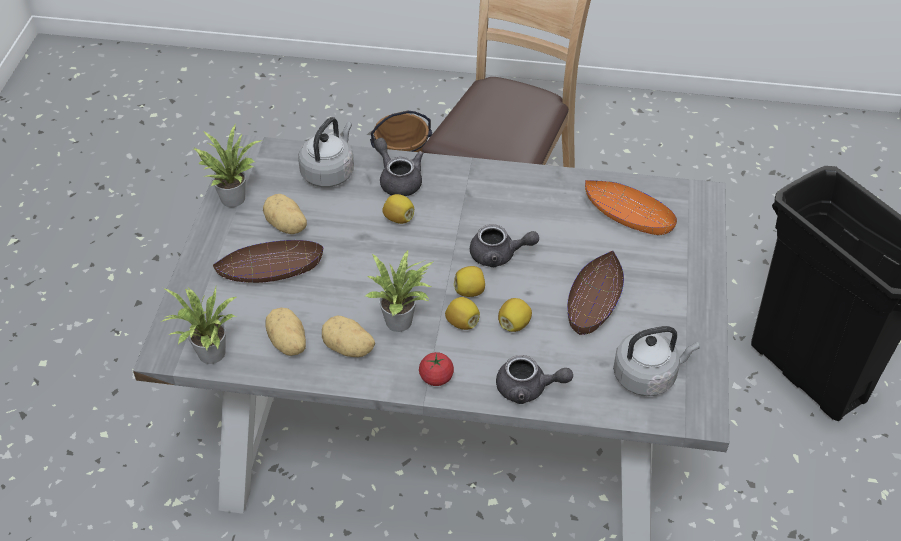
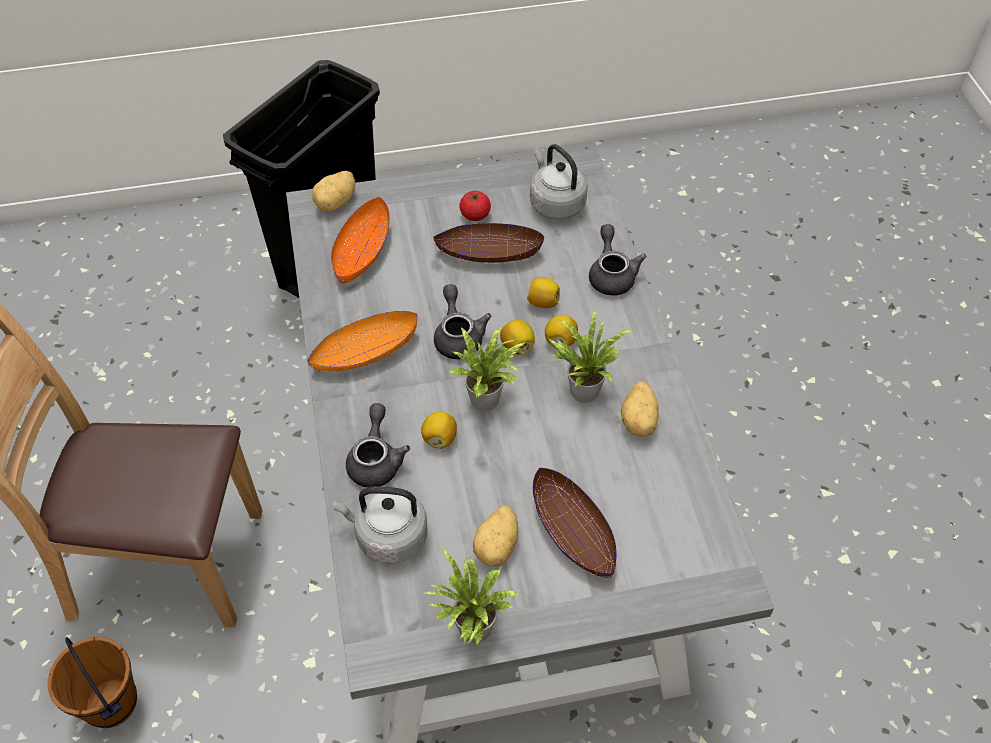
camera: 110 degrees left, 5 degrees up
potted plant [161,287,236,364] -> potted plant moved to [449,326,526,411]
potato [265,308,306,356] -> potato moved to [312,171,355,212]
grey teapot [374,138,423,196] -> grey teapot turned 150 degrees clockwise [346,403,410,488]
tomato [419,352,454,386] -> tomato moved to [459,191,491,221]
none -> orange bowl [307,311,417,372]

